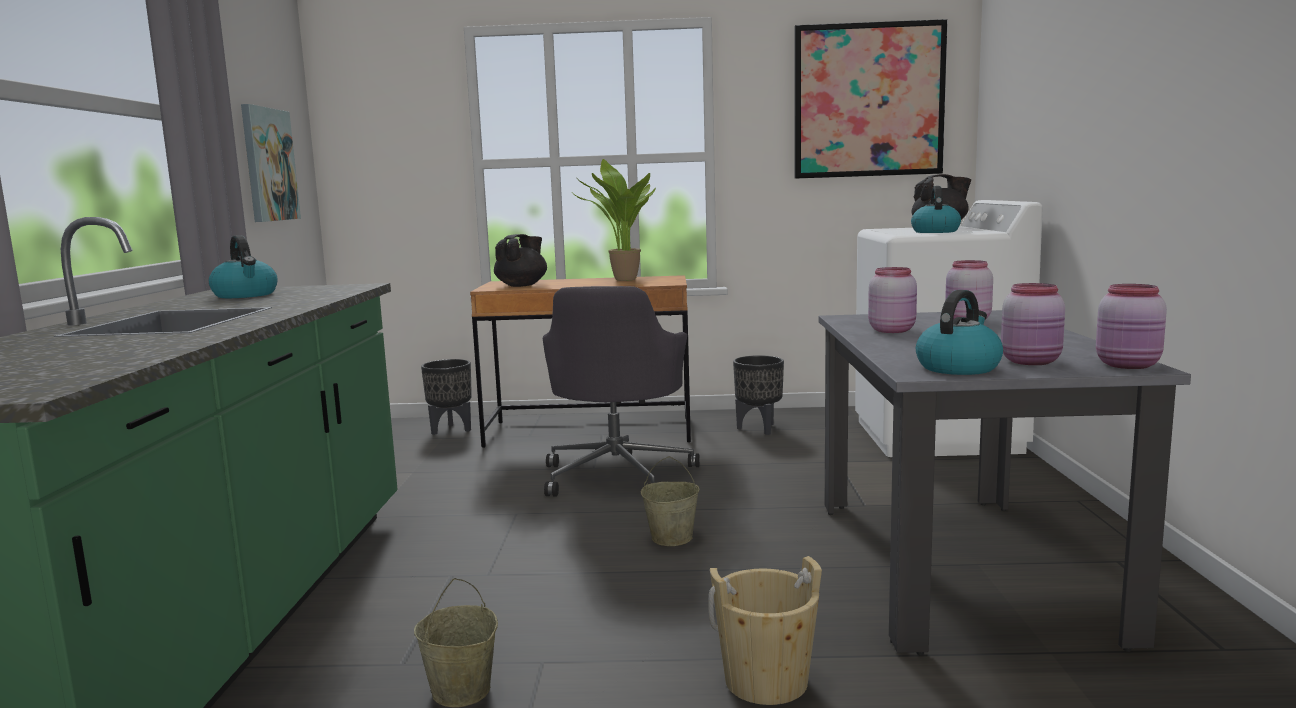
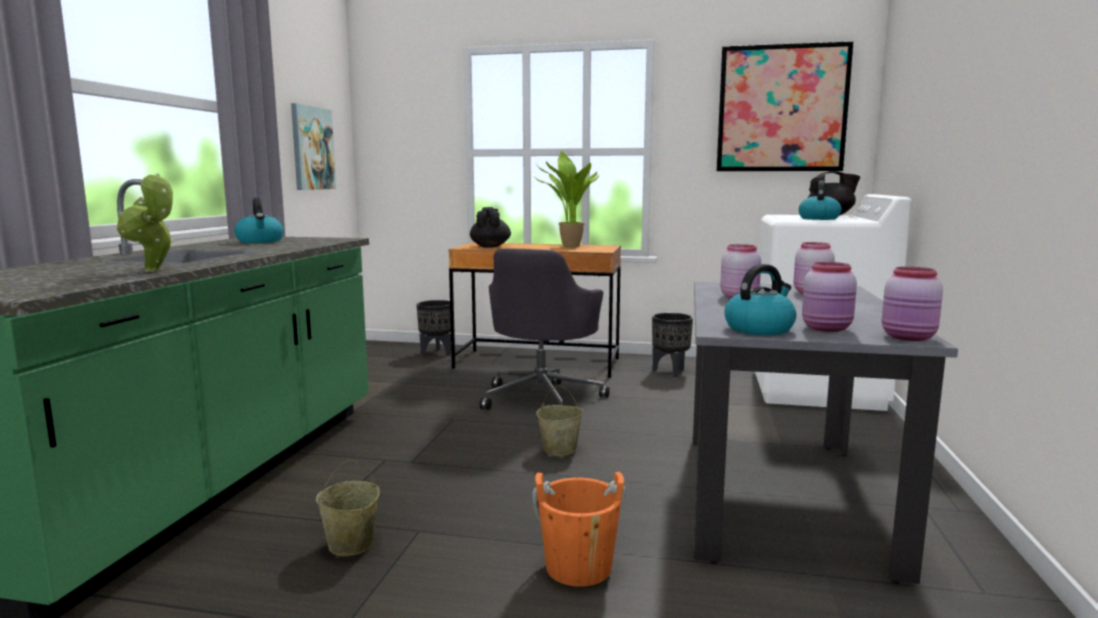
camera: 10 degrees right, 0 degrees up
black teapot [494,234,547,287] -> black teapot turned 45 degrees counterclockwise [470,207,511,248]
beige bucket [708,556,822,705] -> orange bucket [533,472,626,587]
none -> potted plant [117,173,174,272]

